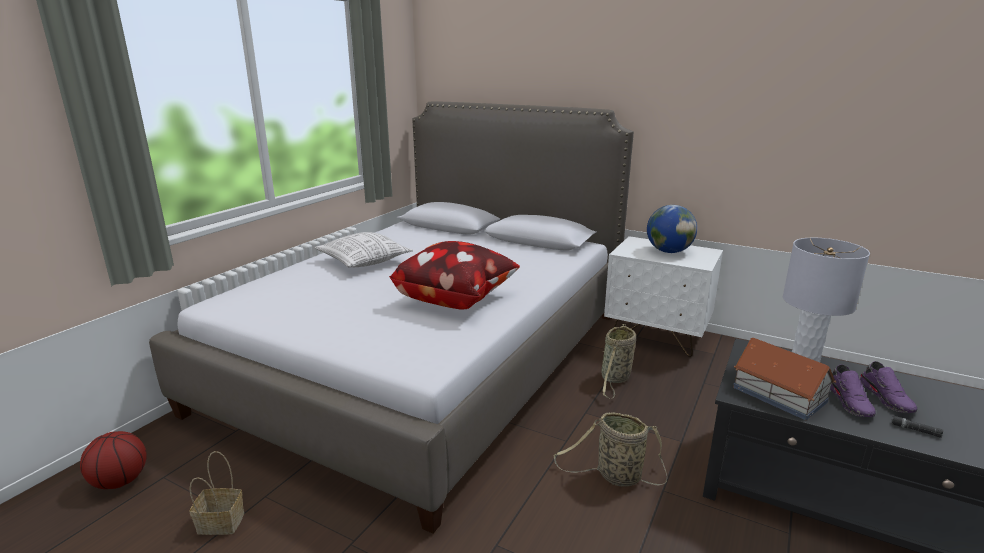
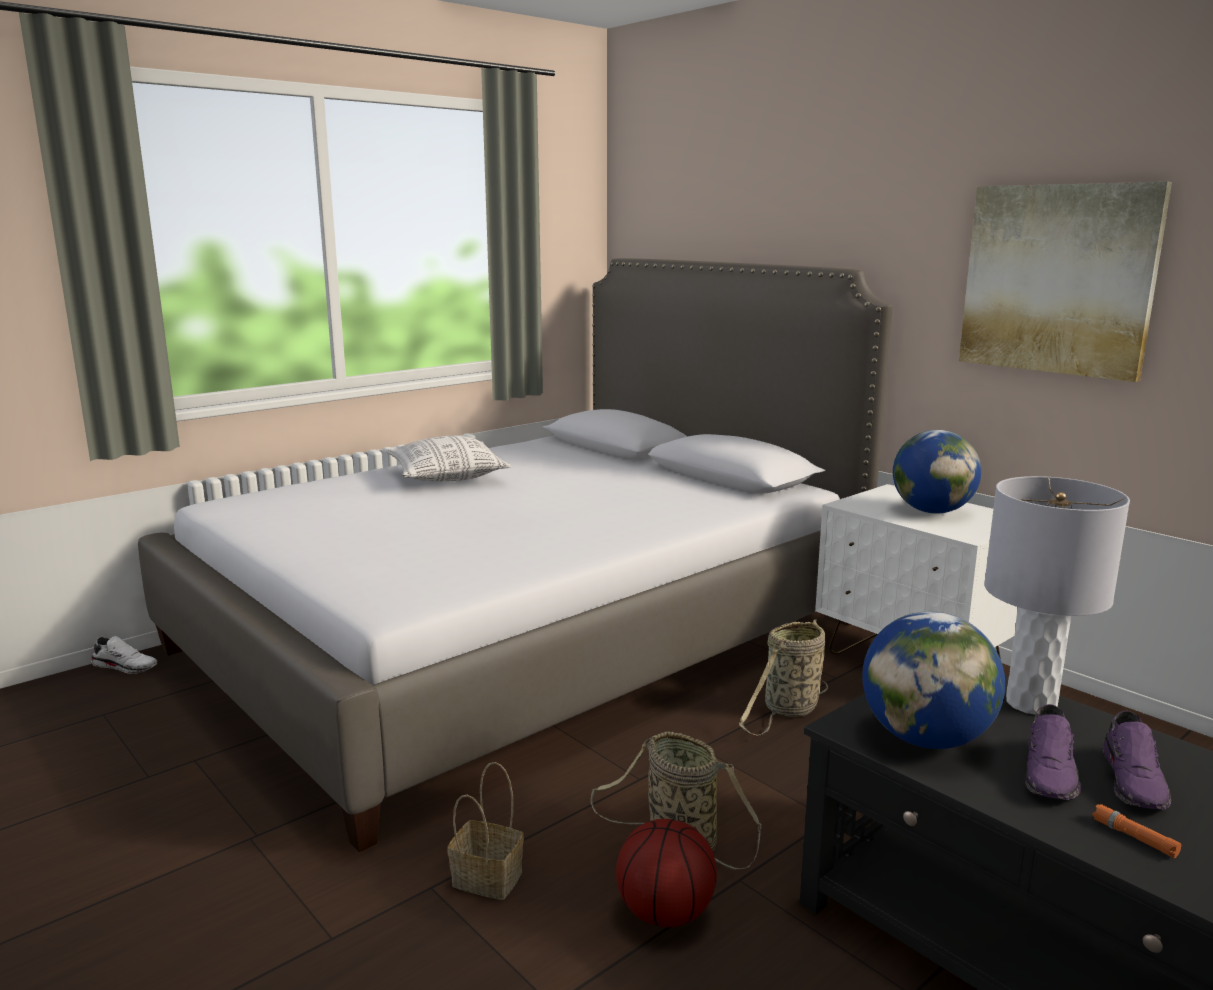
camera: 20 degrees right, 5 degrees down
basketball [80,431,147,489] -> basketball moved to [616,819,717,927]
basket [189,451,244,535] -> basket moved to [447,762,524,900]
pillow [389,241,520,309] -> none
toy house [733,338,837,420] -> globe [862,611,1005,749]
black flashlight [891,416,943,438] -> orange flashlight [1092,804,1181,858]
none -> white shoe [91,636,157,674]
none -> picture [959,182,1172,382]

